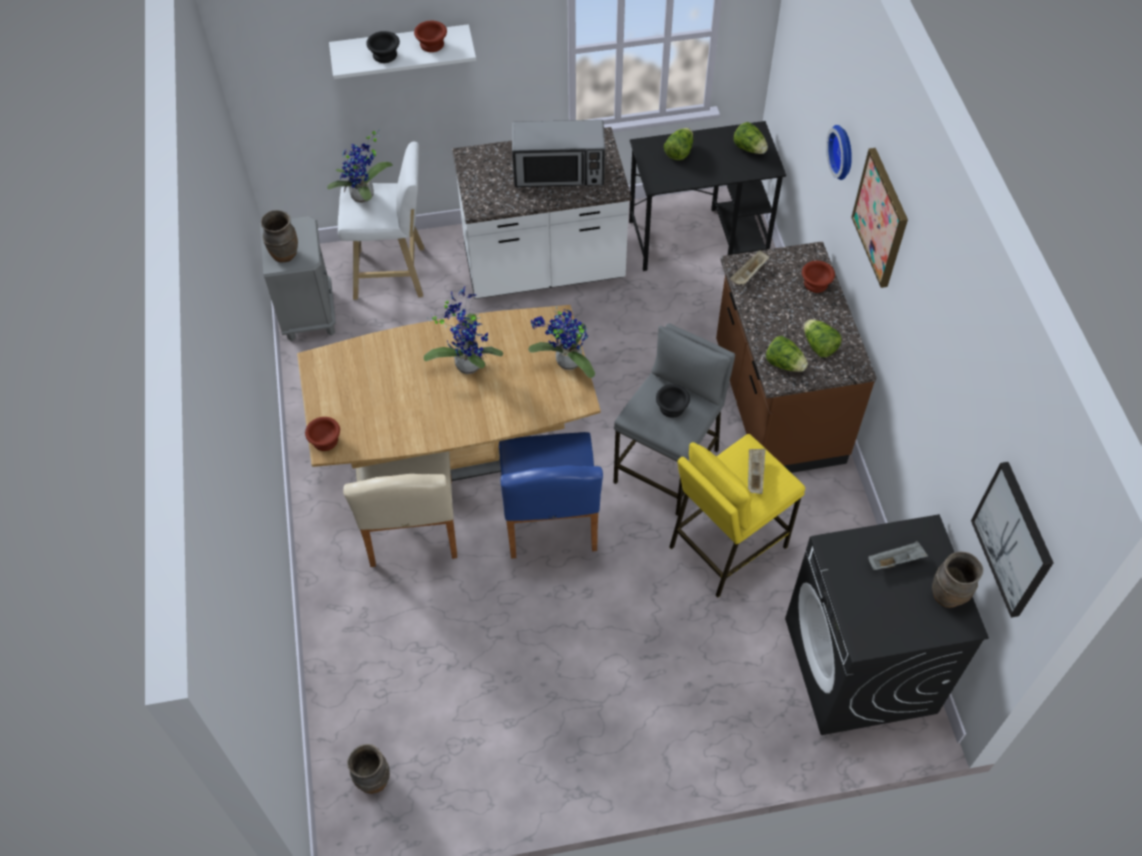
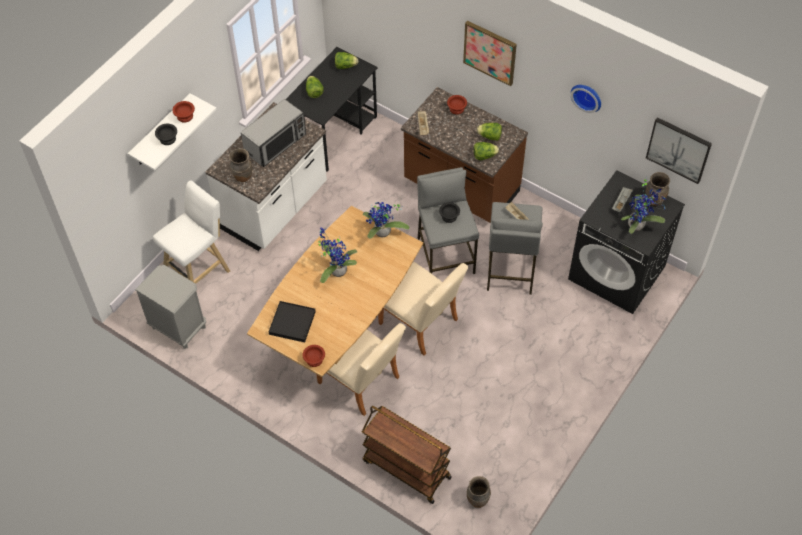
camera: 45 degrees left, 0 degrees up
brown vase [261,210,298,263] -> brown vase moved to [229,148,252,182]
potted plant [327,129,393,203] -> potted plant moved to [621,179,667,234]
blue chair [499,432,603,559] -> beige chair [378,262,468,355]
yellow stool [670,434,805,598] -> grey stool [487,202,543,295]
wall clock [826,125,852,180] -> wall clock moved to [571,85,601,113]
none -> black tray [269,301,316,343]
none -> brown cart [362,406,452,504]

